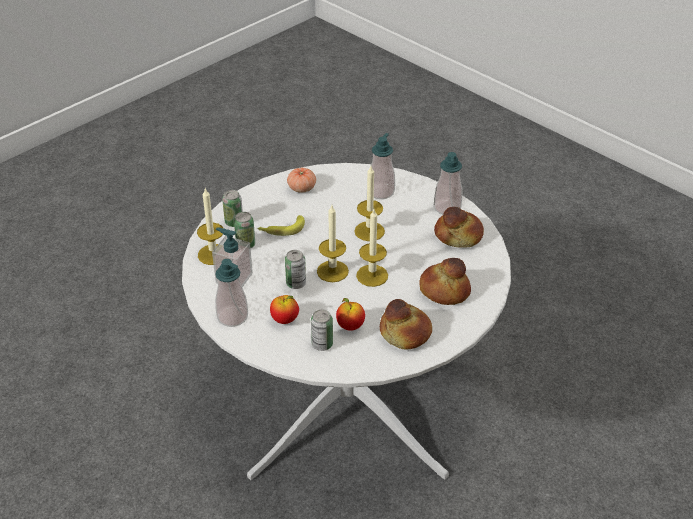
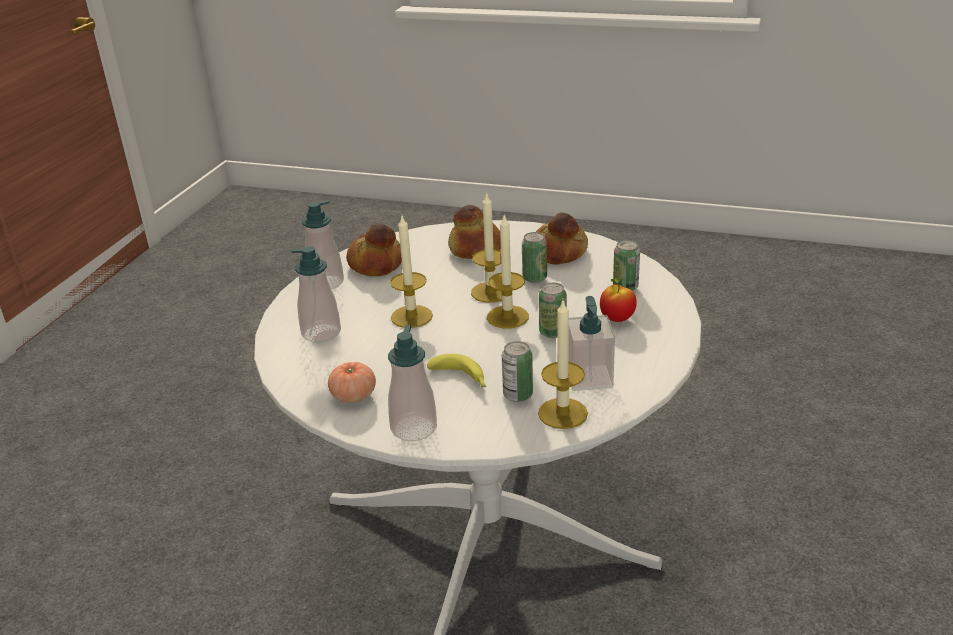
camera: 115 degrees left, 10 degrees down
soap dispenser [215,259,248,327] -> soap dispenser moved to [388,325,437,441]
can [222,190,243,227] -> can moved to [522,232,547,283]
apple [336,298,365,331] -> none

